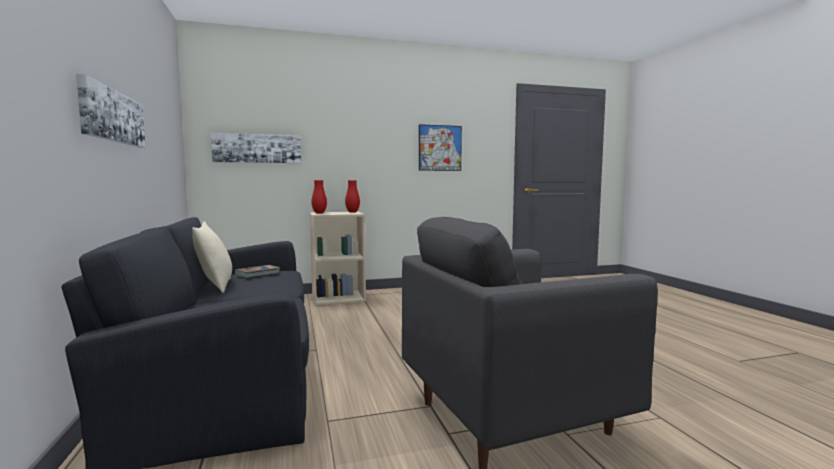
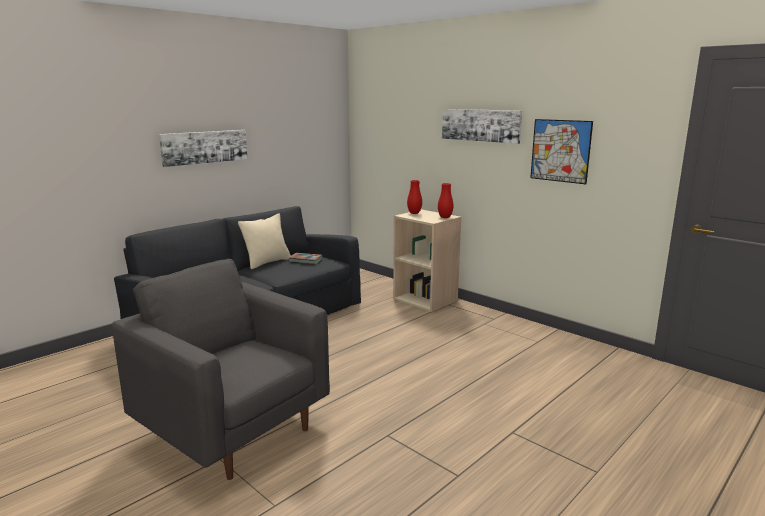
camera: 60 degrees right, 10 degrees up
picture [211,133,301,163] -> picture moved to [442,109,522,144]

